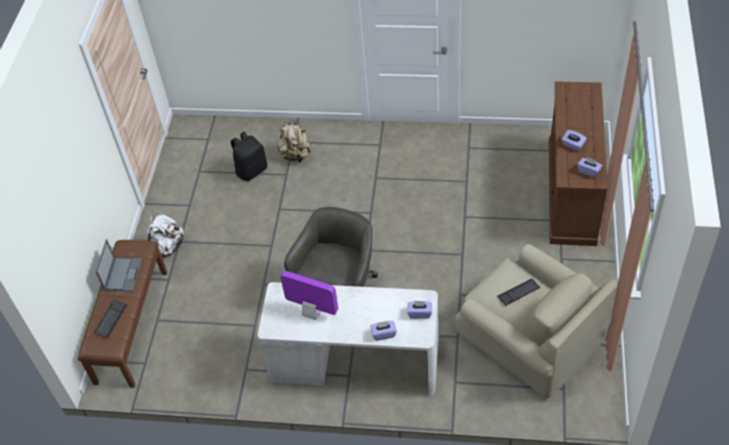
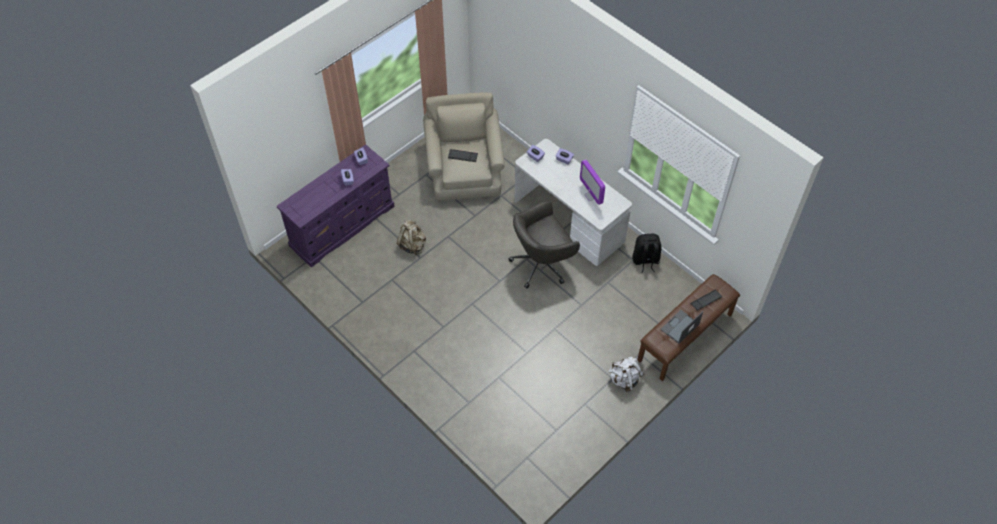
camera: 145 degrees left, 5 degrees up
black backpack [231,131,267,181] -> black backpack moved to [632,234,662,273]
beige backpack [278,120,311,163] -> beige backpack moved to [397,220,426,255]
brown dresser [549,81,608,246] -> purple dresser [277,144,395,268]

